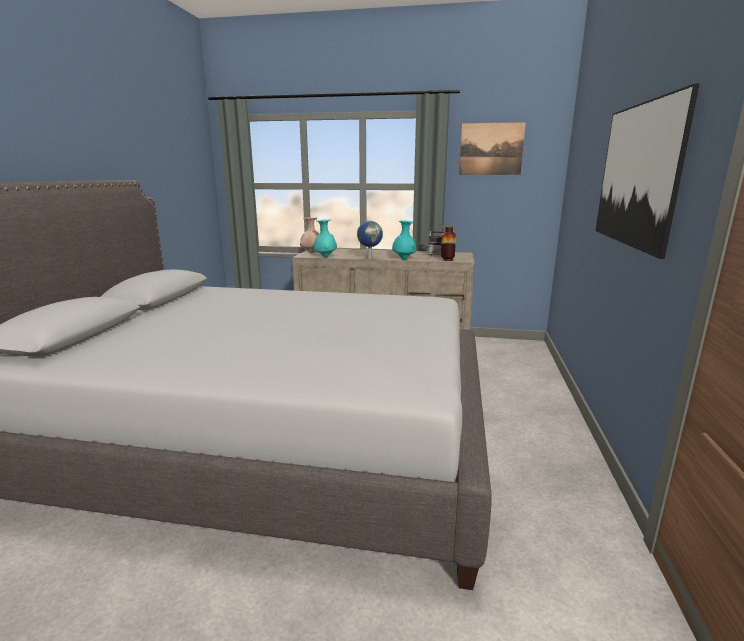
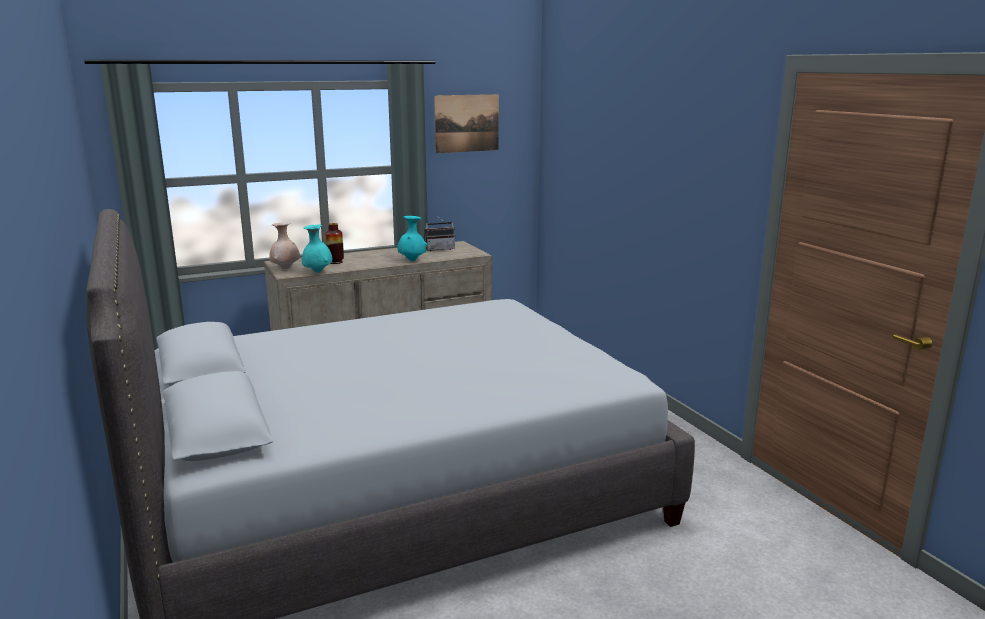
camera: 35 degrees left, 0 degrees up
globe [357,221,383,259] -> none
vase [441,226,456,261] -> vase moved to [325,223,344,264]
picture [595,83,700,259] -> none

